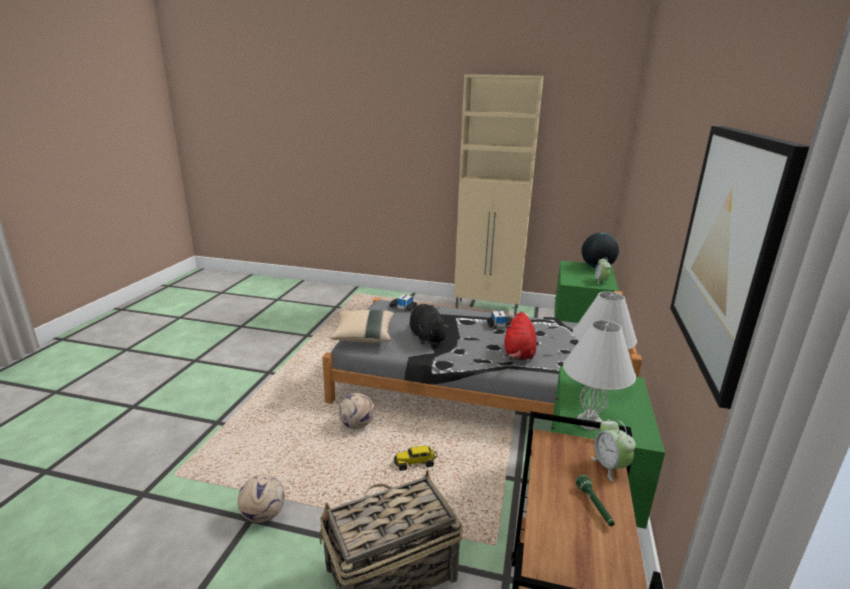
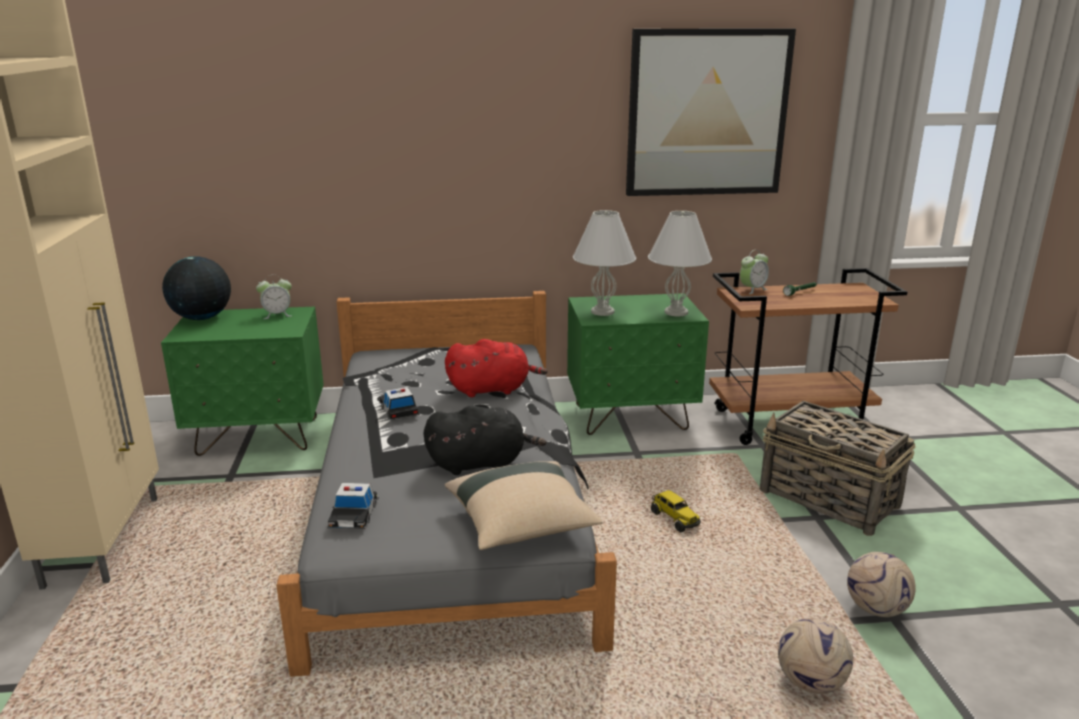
camera: 110 degrees left, 0 degrees up
football [339,393,374,429] -> football moved to [778,618,853,694]
black plush toy [410,304,449,345] -> black plush toy turned 150 degrees counterclockwise [424,406,546,475]

